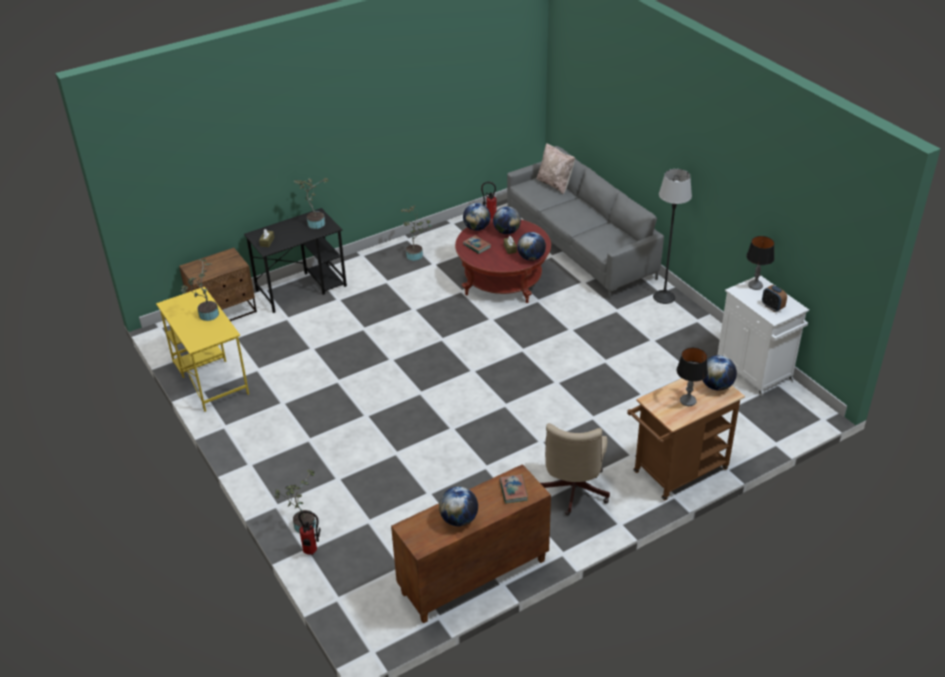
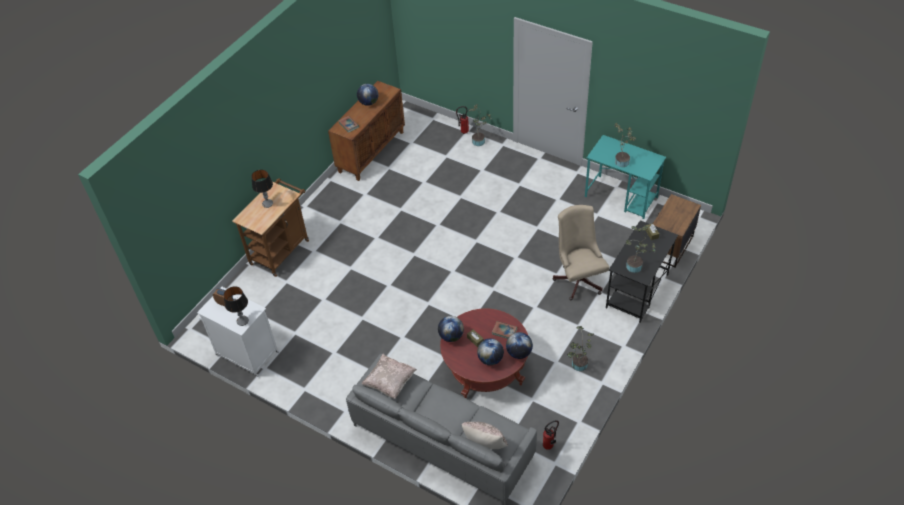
camera: 155 degrees right, 10 degrees up
yellow desk [156,287,249,412] -> turquoise desk [585,135,666,219]
beige office chair [540,423,610,515] -> beige office chair moved to [553,205,609,300]
floor lamp [653,169,692,304] -> none
globe [703,355,737,391] -> none
none -> beige pillow [362,354,417,399]

